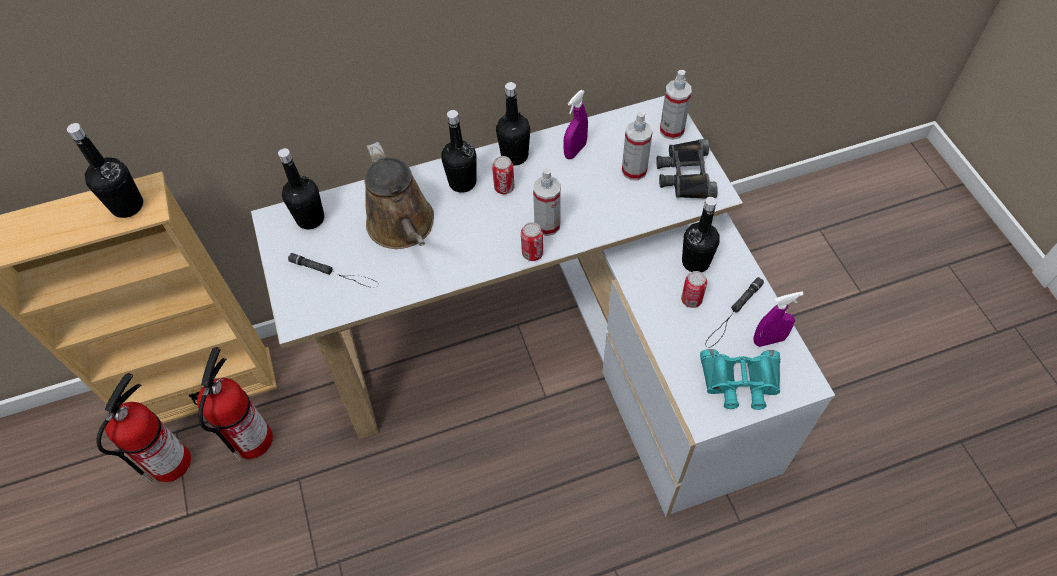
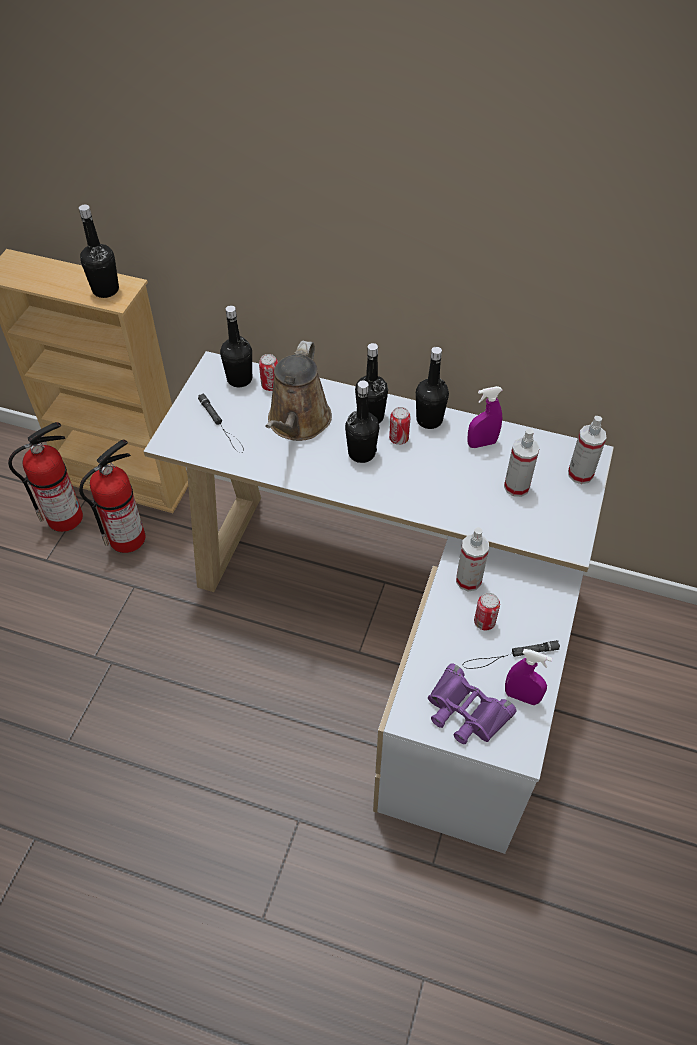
camera: 35 degrees right, 5 degrees down
can [521,222,543,261] -> can moved to [259,354,278,391]
spray bottle [533,168,561,236] -> spray bottle moved to [456,527,489,591]
black binoculars [656,139,718,199] -> none
black bottle [682,197,720,272] -> black bottle moved to [345,380,379,463]
turquoise binoculars [700,349,780,410] -> purple binoculars [428,664,516,744]

